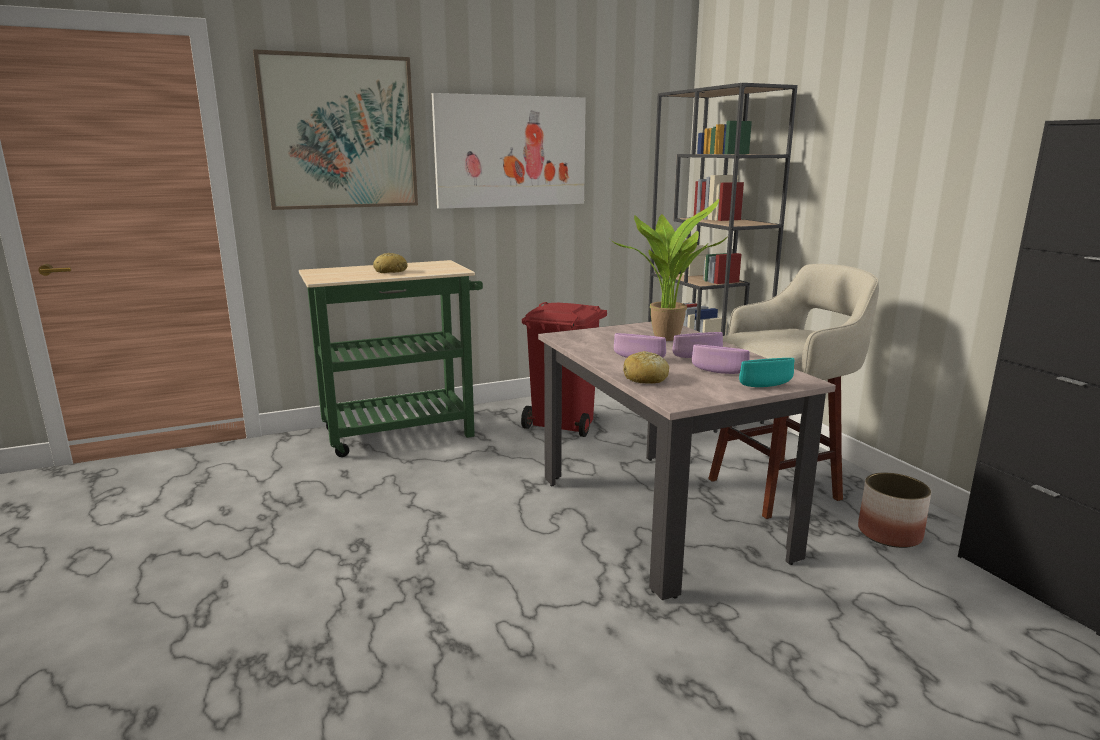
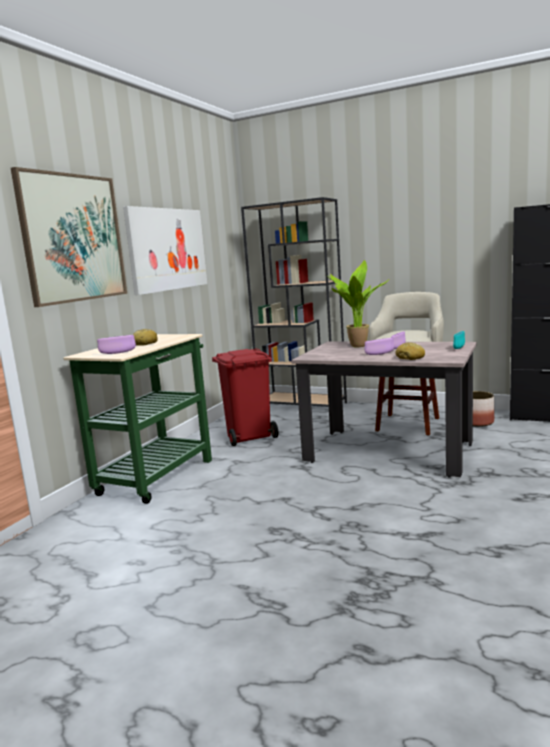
camera: 40 degrees left, 5 degrees down
purple bowl [692,345,750,374] -> purple bowl moved to [97,335,136,354]

